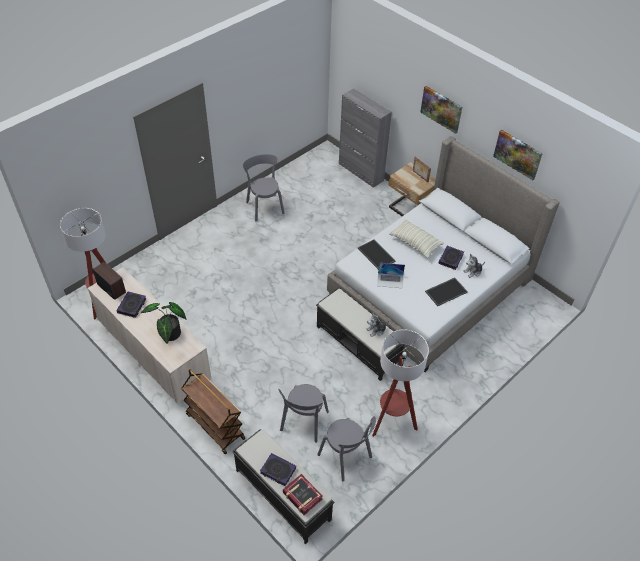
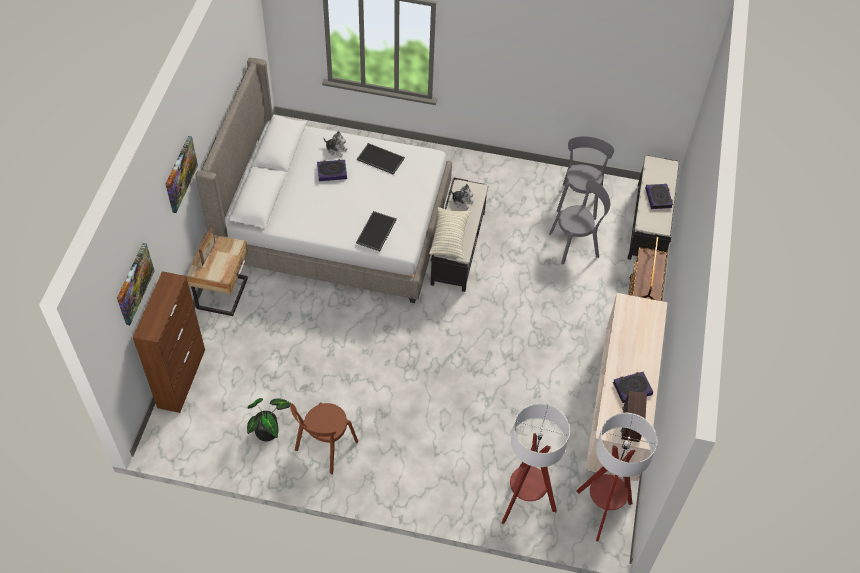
camera: 125 degrees left, 5 degrees up
potted plant [141,302,186,344] -> potted plant moved to [247,398,291,441]
grey chair [243,154,285,221] -> brown chair [290,402,358,474]
book [283,474,322,515] -> none
grey cabinet [339,88,392,188] -> brown cabinet [133,271,205,413]
floor lamp [372,329,429,437] -> floor lamp moved to [501,403,570,524]
laptop [377,263,405,288] -> none
pillow [389,219,444,258] -> pillow moved to [429,207,471,259]
picture [493,130,543,180] -> picture moved to [117,243,155,325]

